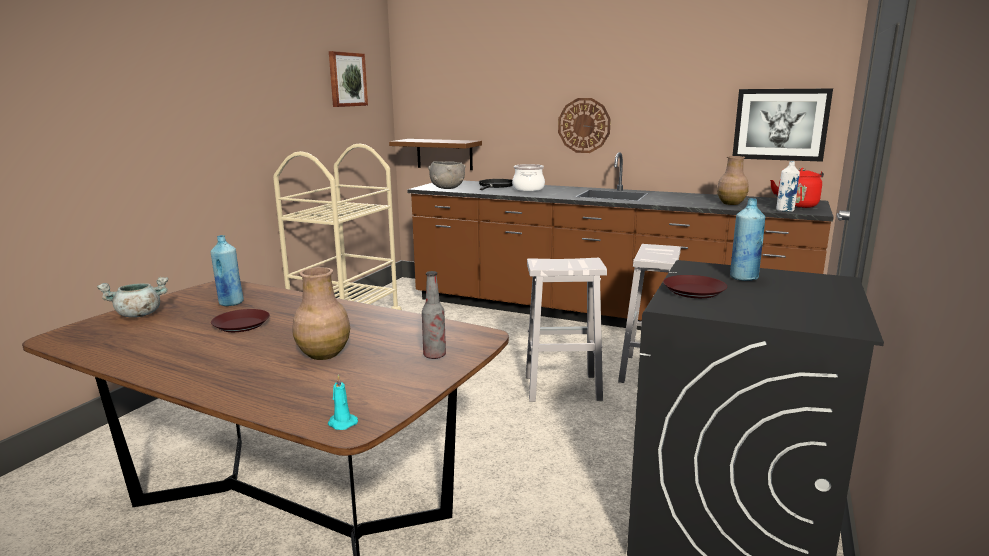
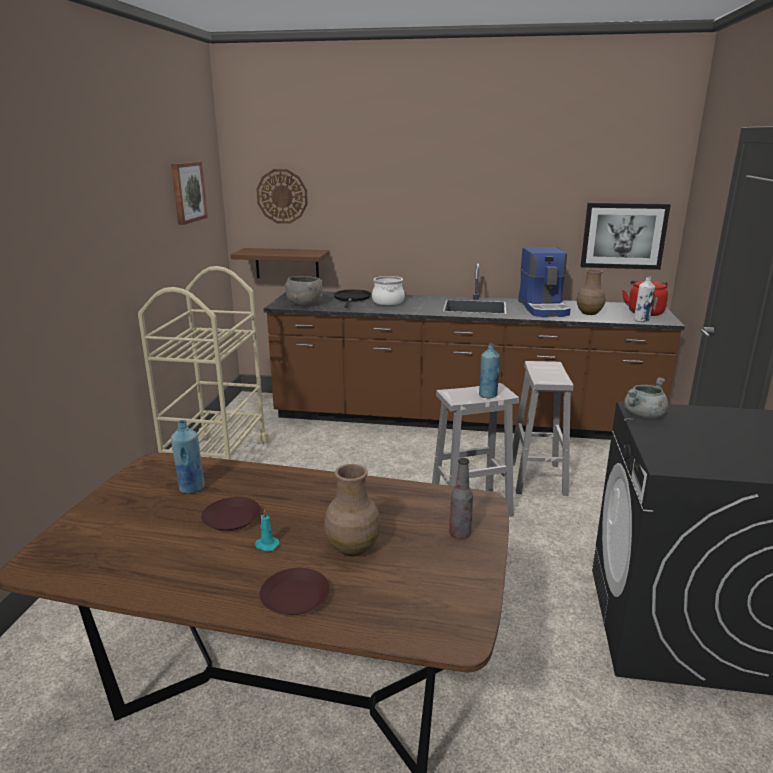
camera: 15 degrees left, 5 degrees up
grey cooking pot [97,277,168,318] -> grey cooking pot moved to [624,377,668,418]
turquoise candle [328,374,358,430] -> turquoise candle moved to [255,509,280,552]
wall clock [558,98,611,153] -> wall clock moved to [256,169,308,224]
brown plate [663,275,727,298] -> brown plate moved to [259,568,330,615]
blue bottle [730,198,765,281] -> blue bottle moved to [479,344,500,399]
none -> coffee machine [518,247,571,317]

